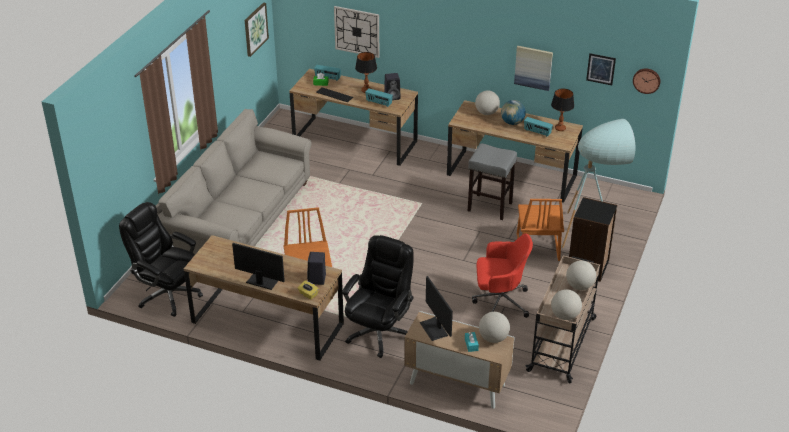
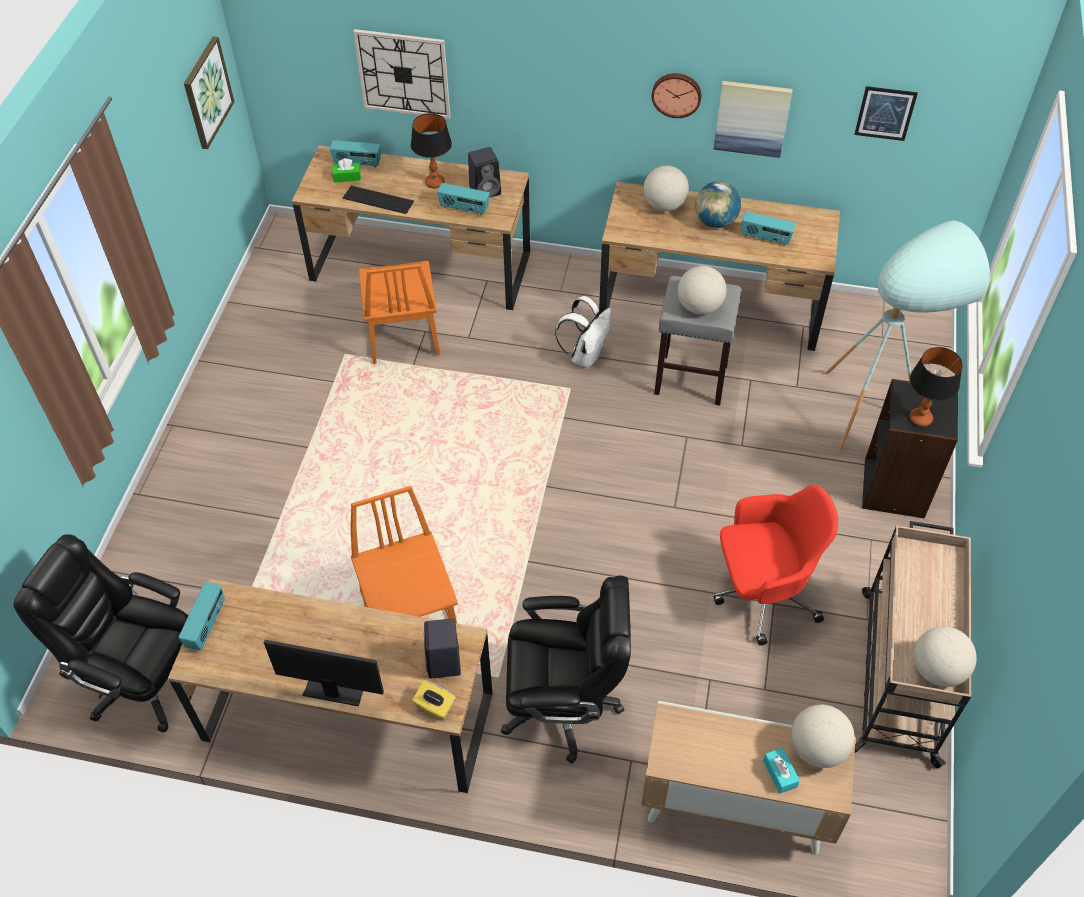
camera: 10 degrees left, 15 degrees up
beige sofa [156,109,311,254] -> none
black office chair [342,235,414,358] -> black office chair turned 75 degrees clockwise [501,575,631,764]
monitor [419,276,453,341] -> none
orange chair [517,199,564,261] -> orange chair moved to [359,261,440,364]
table lamp [551,89,574,131] -> table lamp moved to [910,347,963,427]
globe [566,260,596,290] -> globe moved to [678,266,726,315]
wall clock [633,68,660,94] -> wall clock moved to [652,73,701,118]
none -> radio [178,582,225,651]
none -> white backpack [555,296,612,368]

